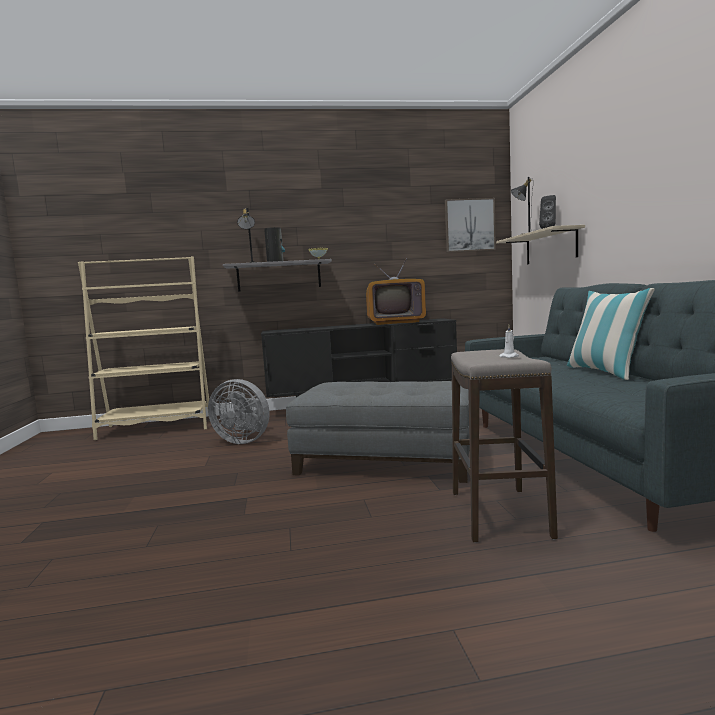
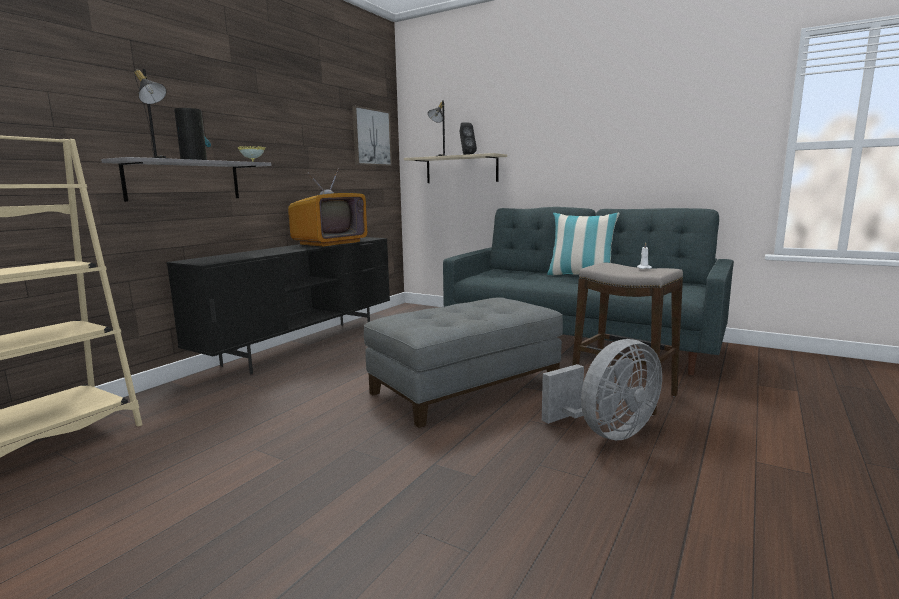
camera: 50 degrees left, 5 degrees up
grey fan [208,379,270,444] -> grey fan moved to [542,339,662,440]

